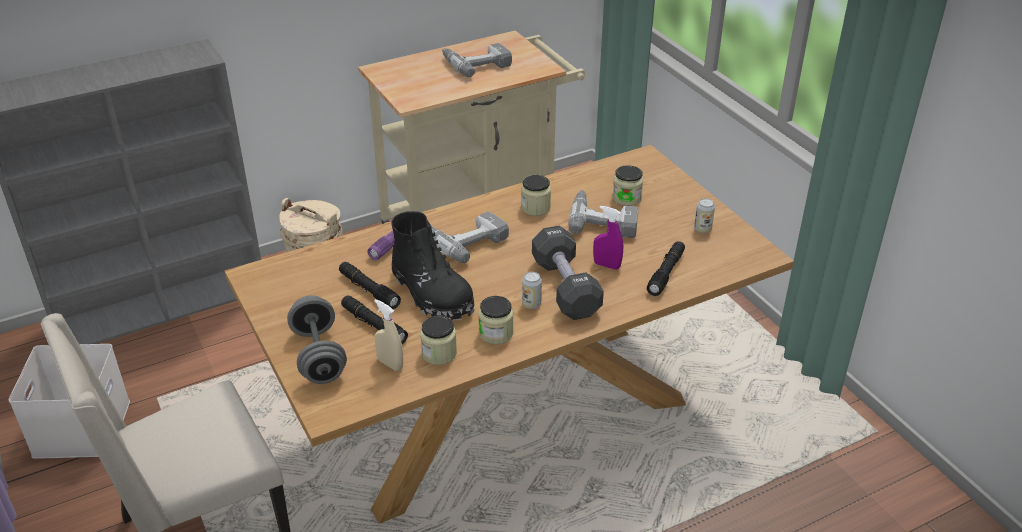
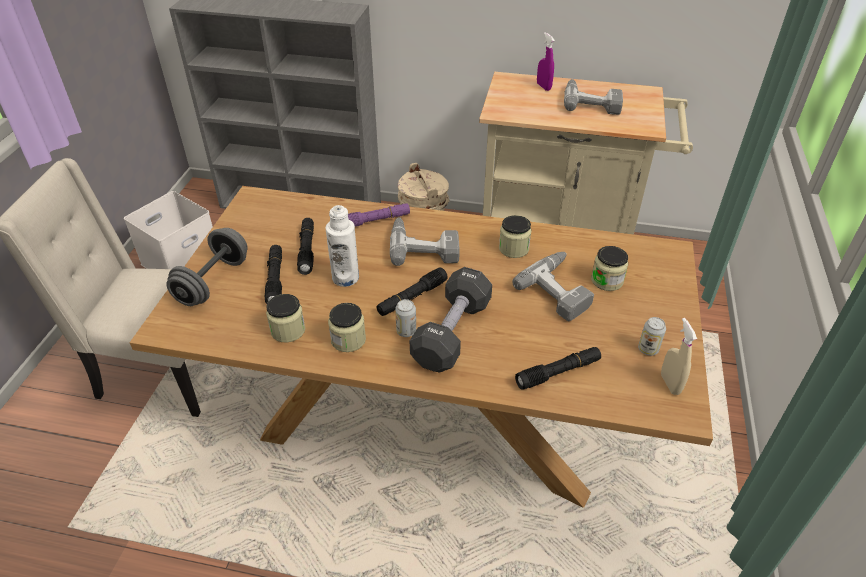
camera: 40 degrees right, 5 degrees up
beige spray bottle [374,299,403,371] -> beige spray bottle moved to [661,318,697,395]
black boot [391,211,474,321] -> white bottle [326,205,359,287]
purple spray bottle [593,206,623,270] -> purple spray bottle moved to [537,32,555,91]
none -> black flashlight [377,267,448,316]

